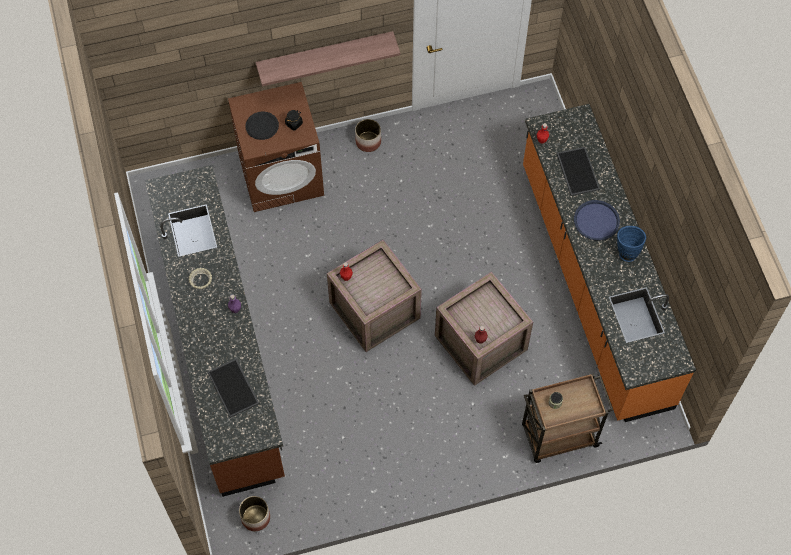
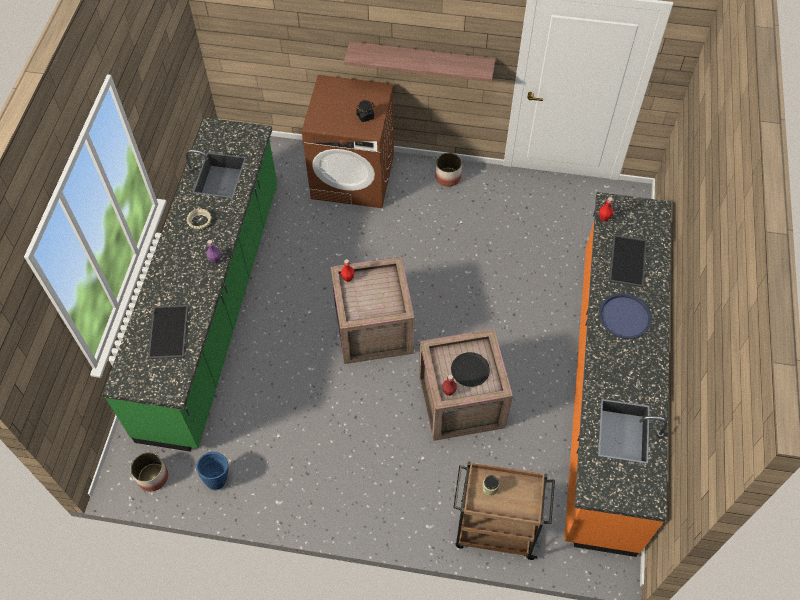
camera: 25 degrees right, 5 degrees down
brown counter [145,165,285,497] -> green counter [102,118,277,452]
black plate [245,112,279,140] -> black plate moved to [451,352,490,387]
blue vase [617,226,646,262] -> blue vase moved to [196,452,228,491]

